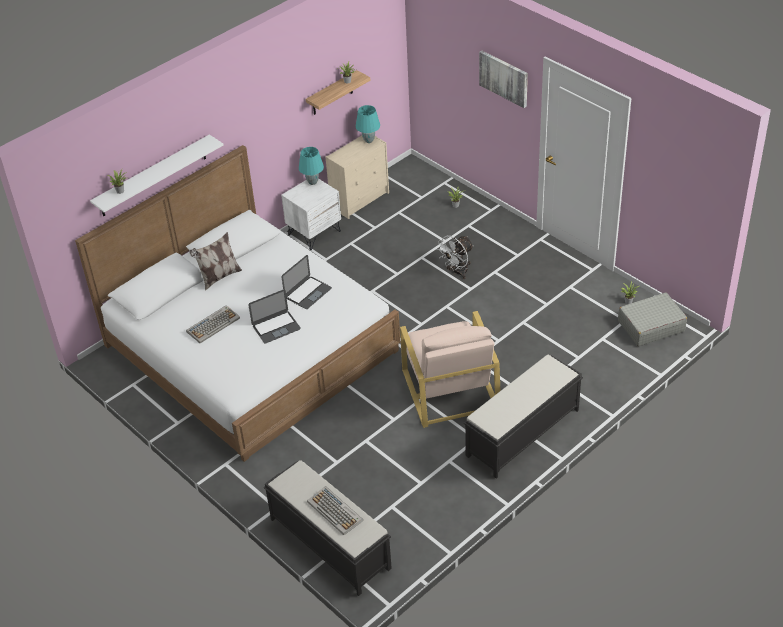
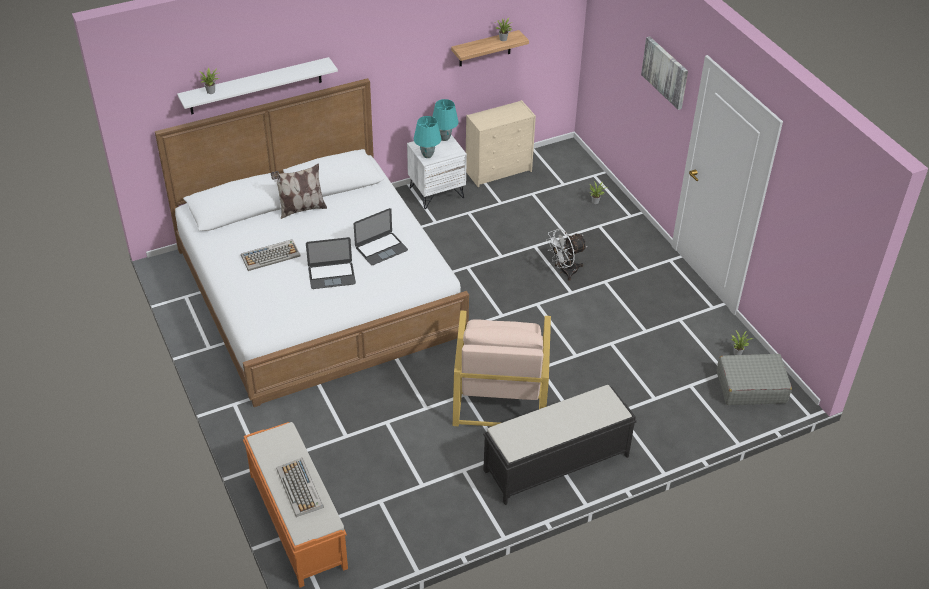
camera: 15 degrees right, 0 degrees up
black bench [264,460,392,596] -> orange bench [243,422,348,588]
turquoise table lamp [356,105,380,143] -> turquoise table lamp moved to [414,116,441,158]

